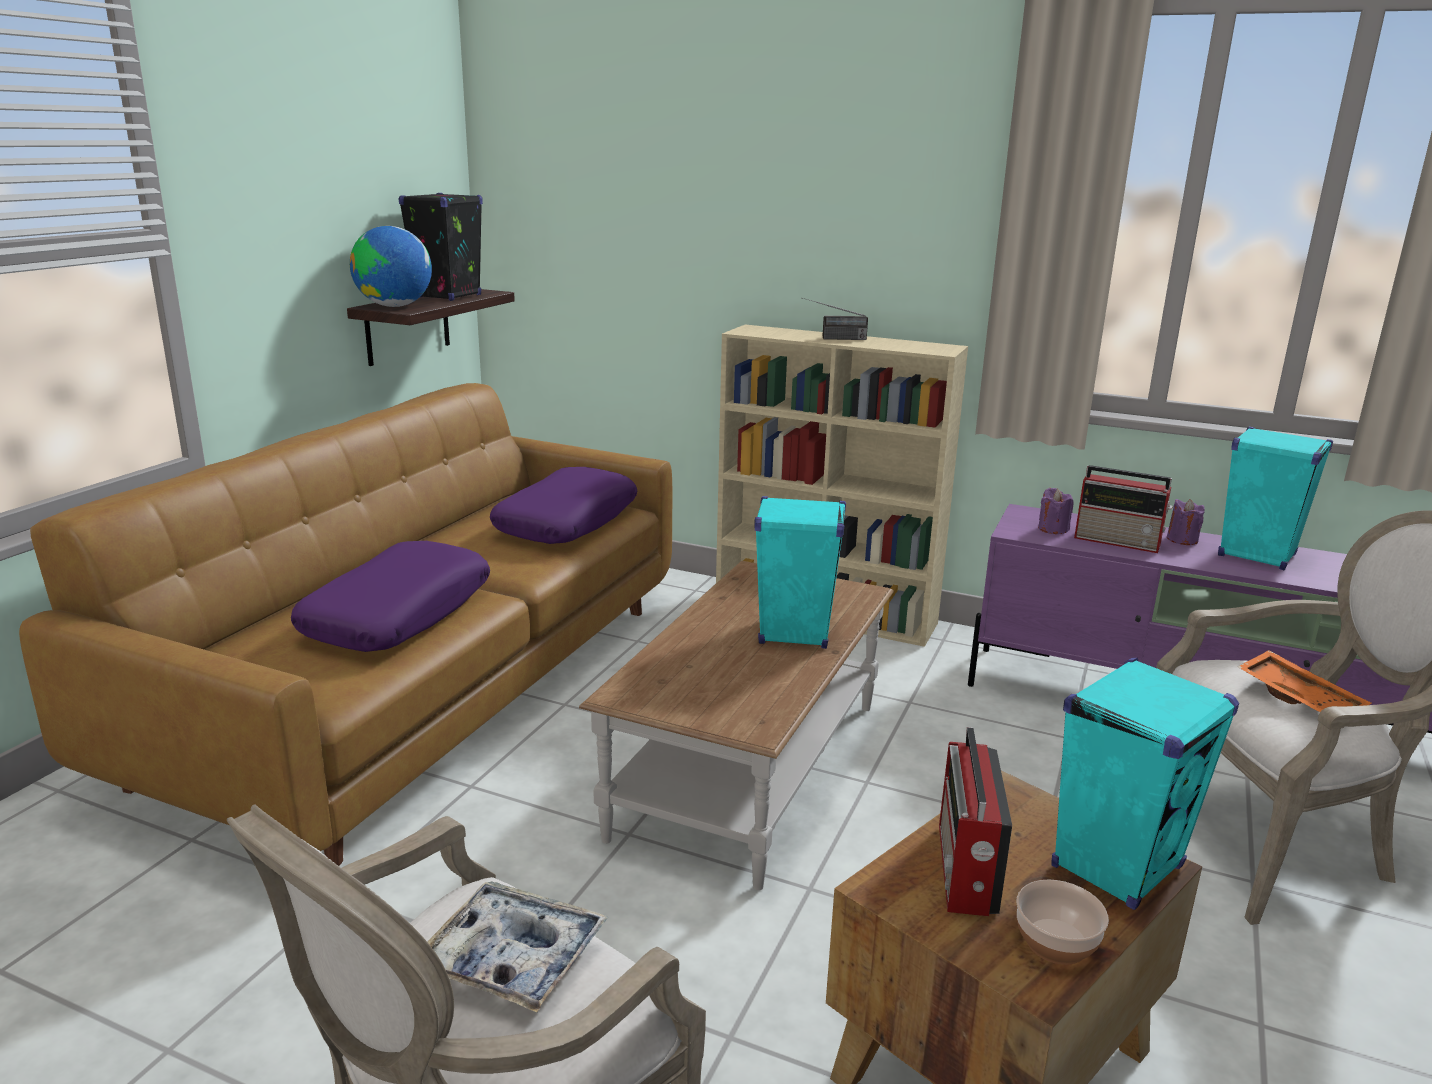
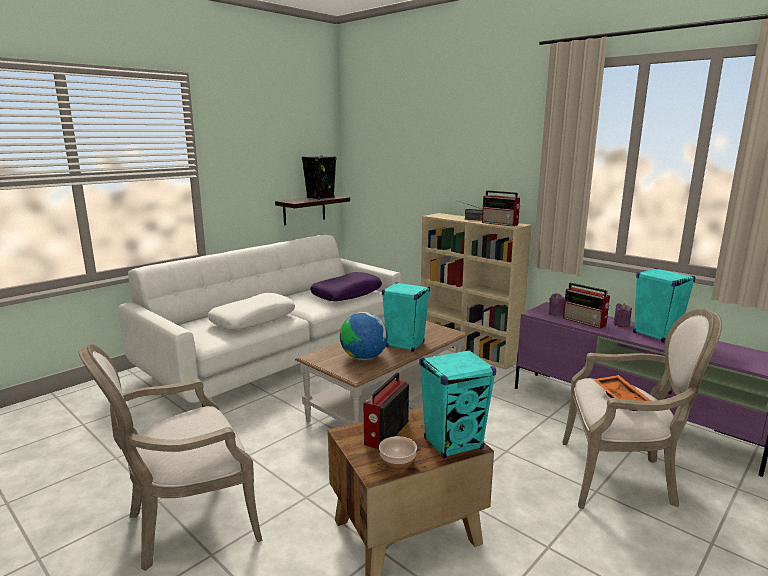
camera: 20 degrees right, 5 degrees down
brown sofa [19,383,672,866] -> white sofa [119,235,402,407]
purple pillow [291,541,490,652] -> white pillow [208,293,295,330]
globe [350,226,432,307] -> globe moved to [340,312,388,360]
tray [427,881,609,1013] -> none
none -> radio [482,190,520,226]

